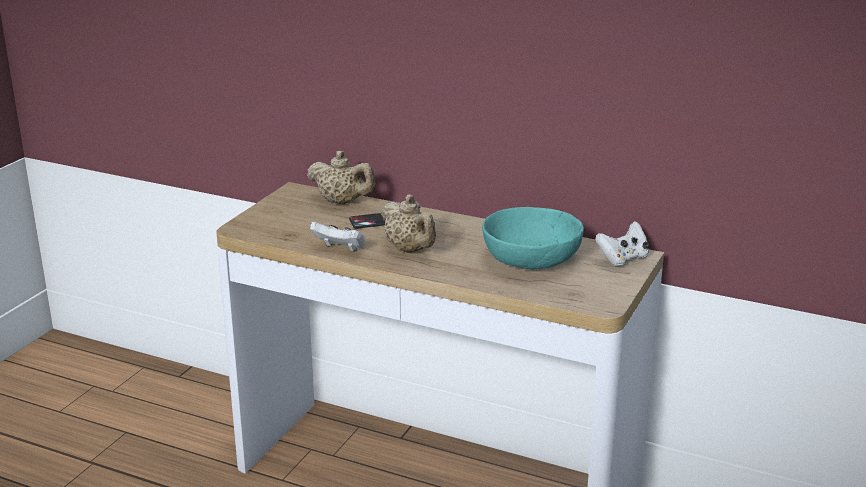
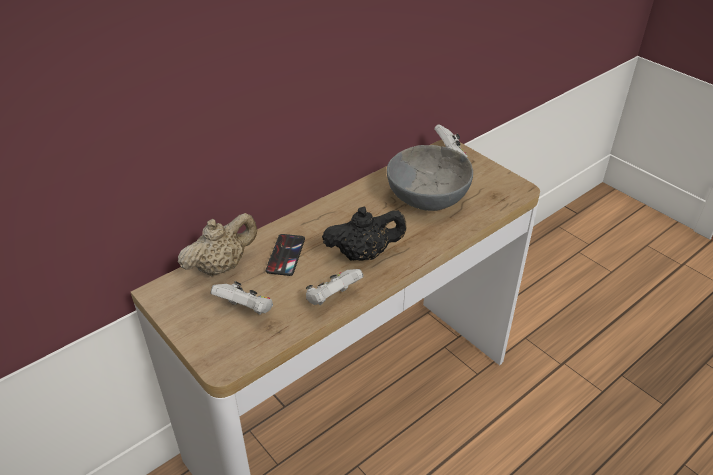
camera: 65 degrees left, 15 degrees up
beige teapot [381,194,436,253] -> black teapot [322,207,406,261]
turquoise bowl [482,207,584,269] -> grey bowl [387,145,473,211]
none -> white game controller [211,281,273,314]

